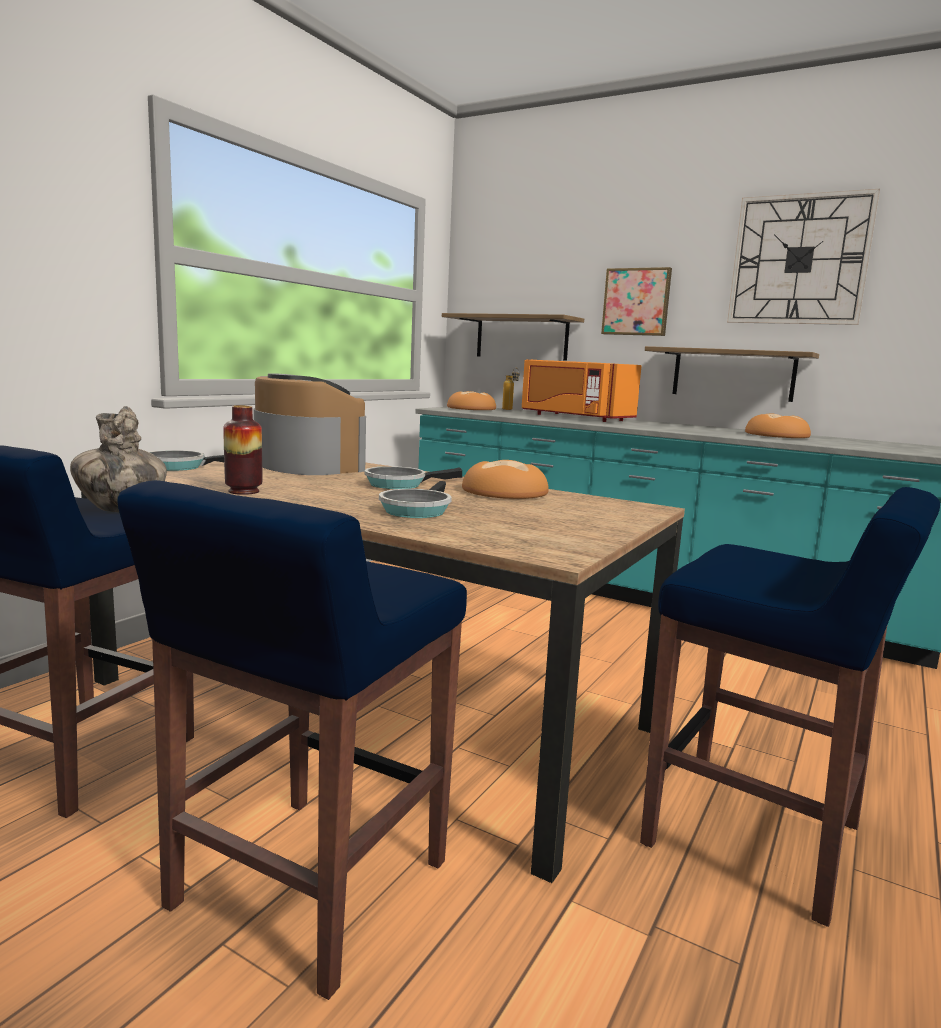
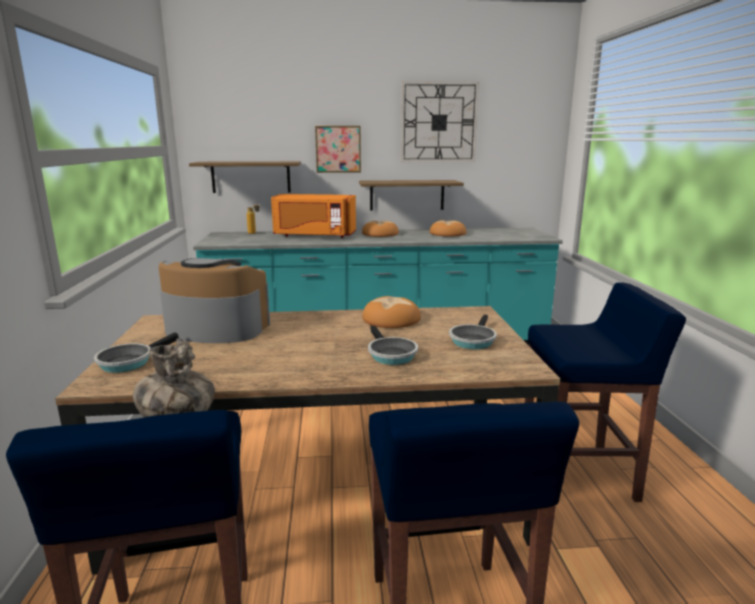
camera: 35 degrees left, 5 degrees up
vase [223,405,262,495] -> none
frying pan [365,466,462,489] -> frying pan moved to [449,315,497,349]
bread [447,391,496,410] -> bread moved to [362,221,399,237]

